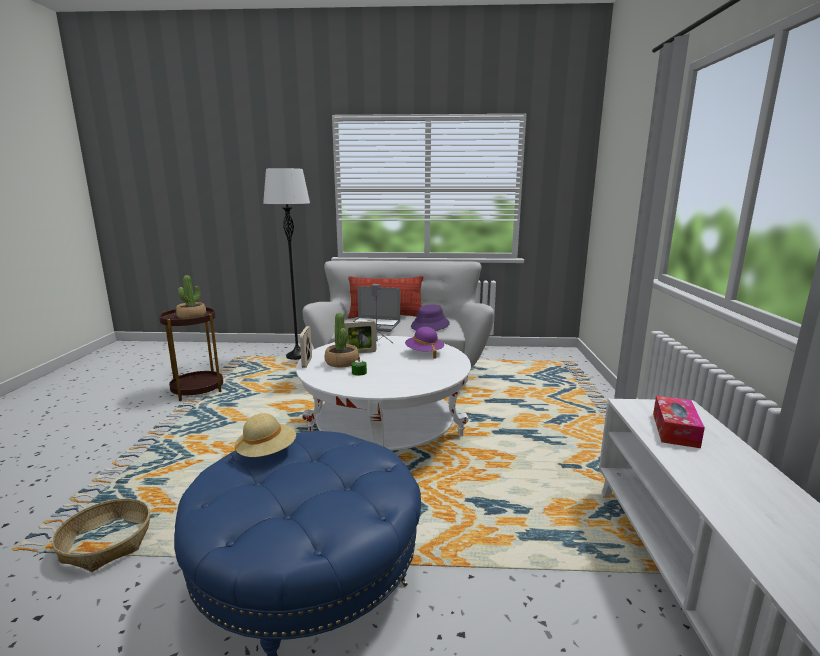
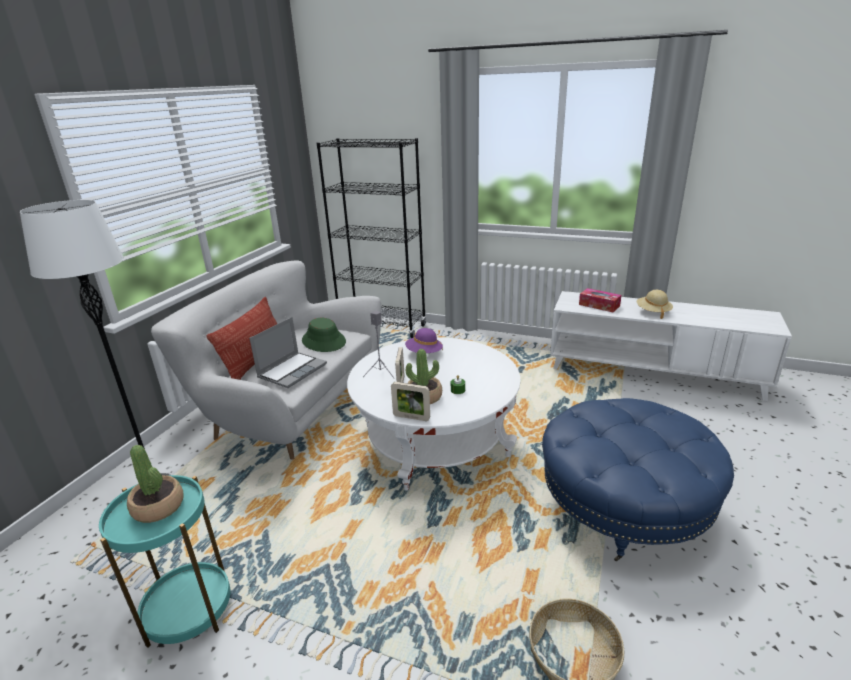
camera: 70 degrees left, 10 degrees up
brown side table [159,306,223,401] -> turquoise side table [99,475,230,648]
beige hat [234,413,296,458] -> beige hat moved to [636,290,673,319]
purple hat [411,304,450,331] -> green hat [302,318,346,352]
none -> black bookcase [317,138,426,338]

